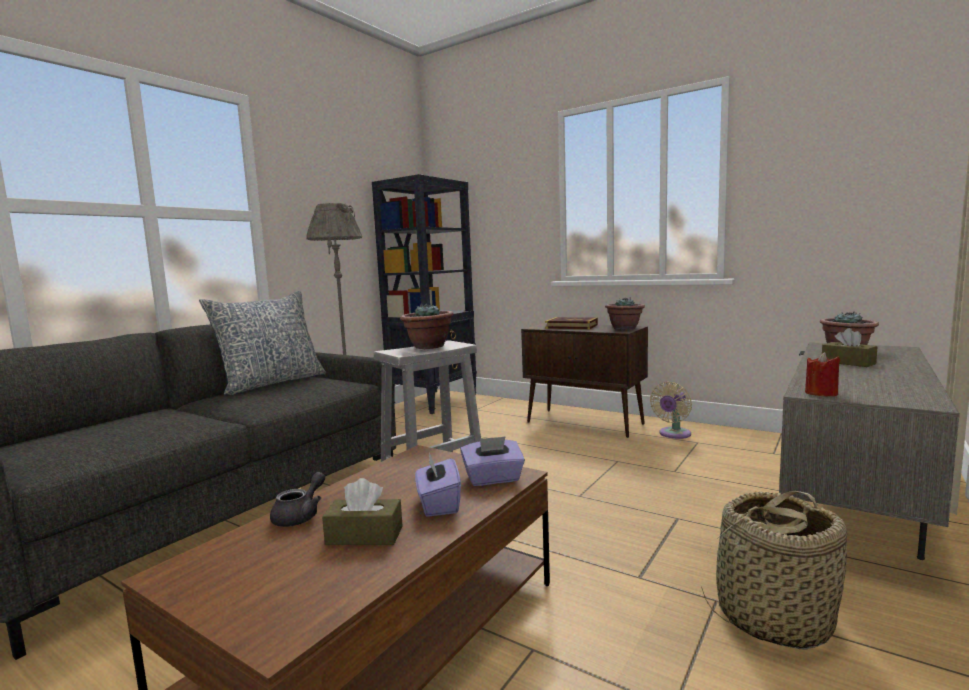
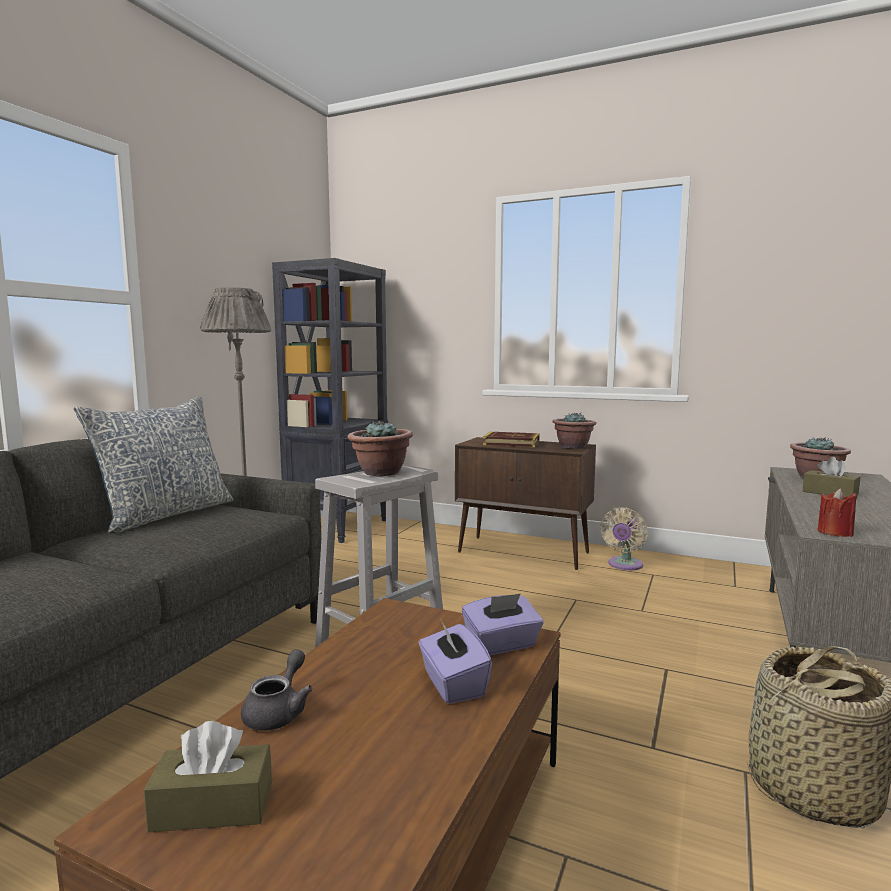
camera: 10 degrees left, 0 degrees up
brown tissue box [322,478,402,545] -> brown tissue box moved to [144,721,272,832]

